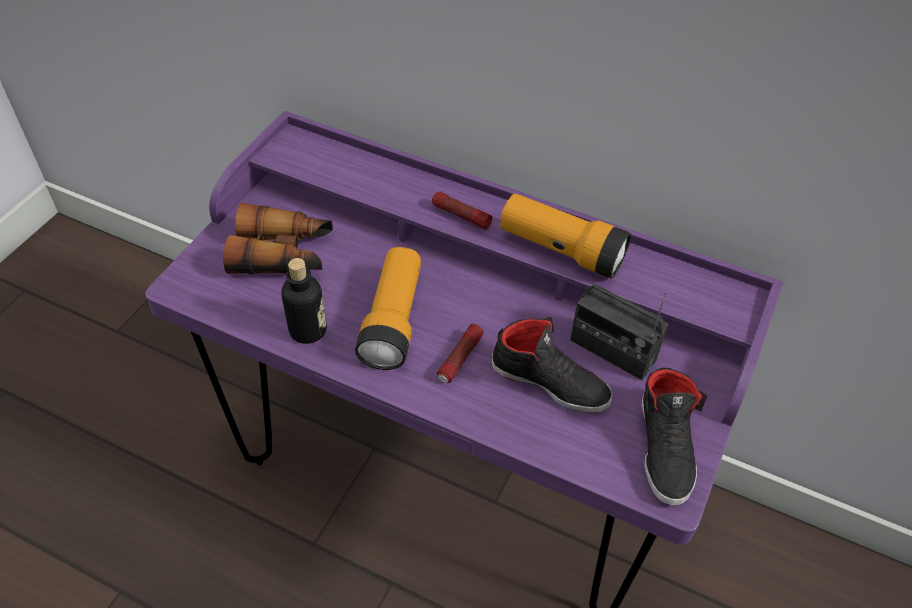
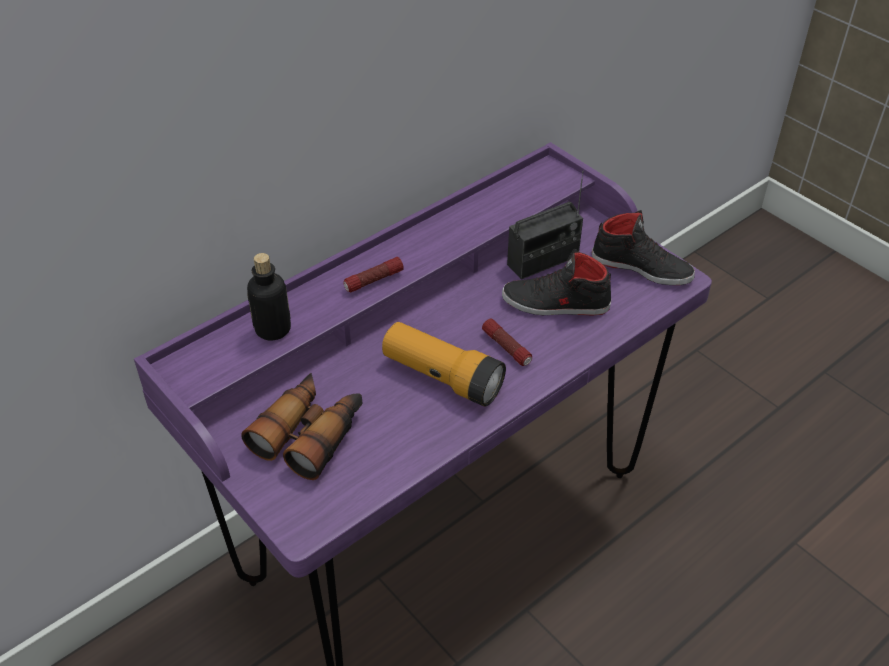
camera: 65 degrees left, 5 degrees down
bottle [281,258,327,344] -> bottle moved to [247,253,291,340]
black shoe [491,317,612,413] -> black shoe turned 135 degrees counterclockwise [502,249,611,315]
flashlight [500,194,631,279] -> none

